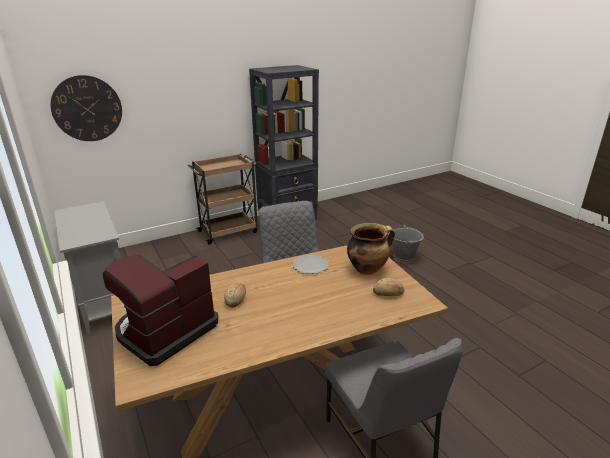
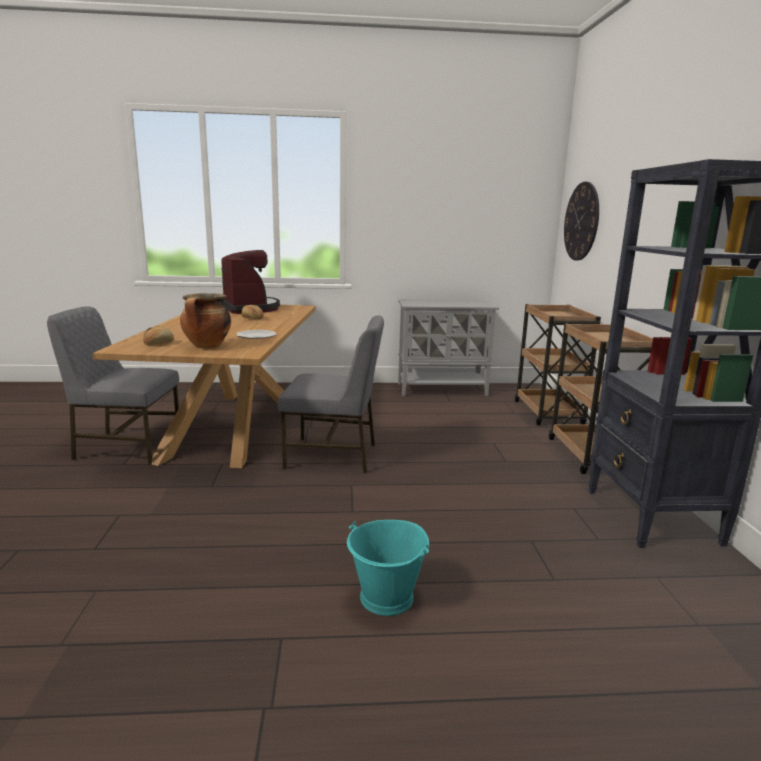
camera: 115 degrees right, 10 degrees down
grey bucket [388,225,424,263] -> turquoise bucket [347,520,429,616]
none -> brown cart [515,304,601,425]

